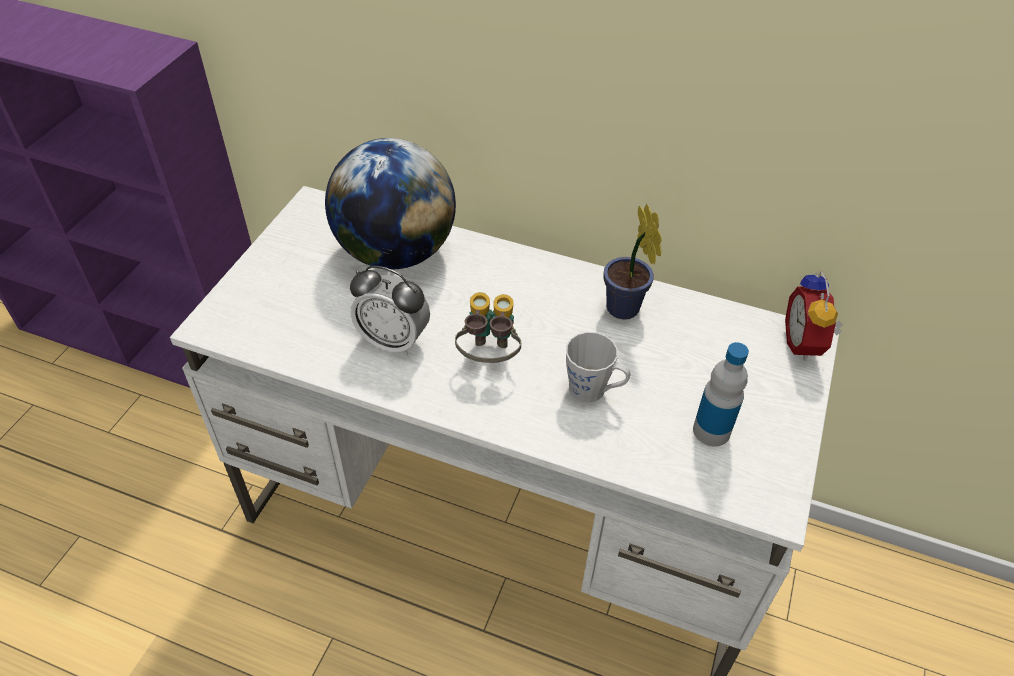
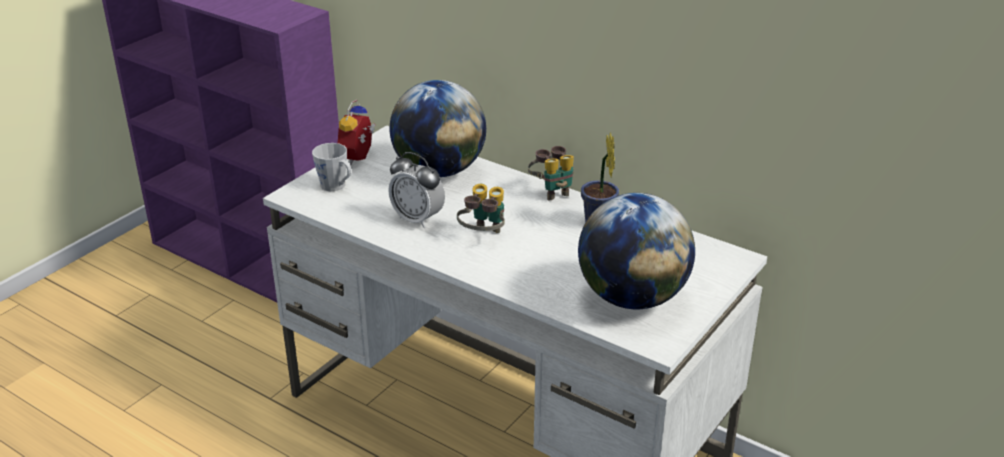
camera: 15 degrees right, 15 degrees down
grey mug [566,332,631,403] -> grey mug moved to [312,143,351,191]
bottle [693,342,749,446] -> globe [578,193,695,309]
alarm clock [785,271,843,361] -> alarm clock moved to [338,100,376,165]
none -> binoculars [528,146,574,201]

